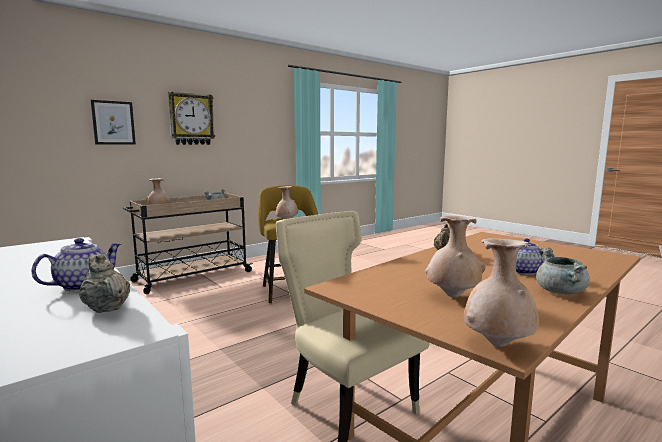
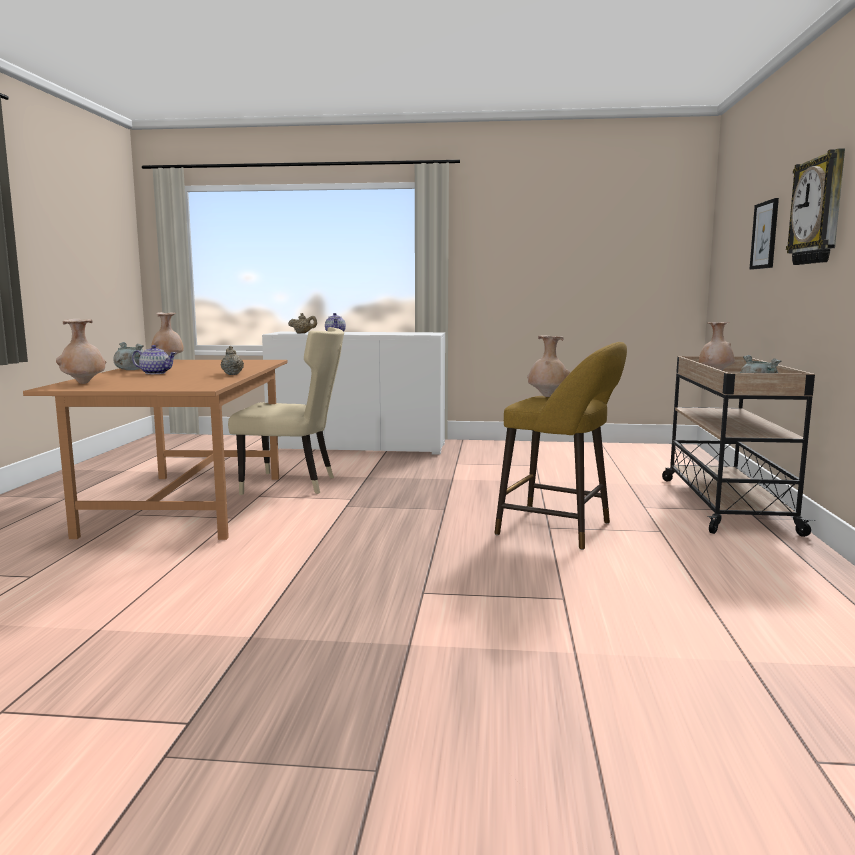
camera: 135 degrees right, 0 degrees up
beige vase [425,216,485,298] -> beige vase moved to [56,319,106,384]

